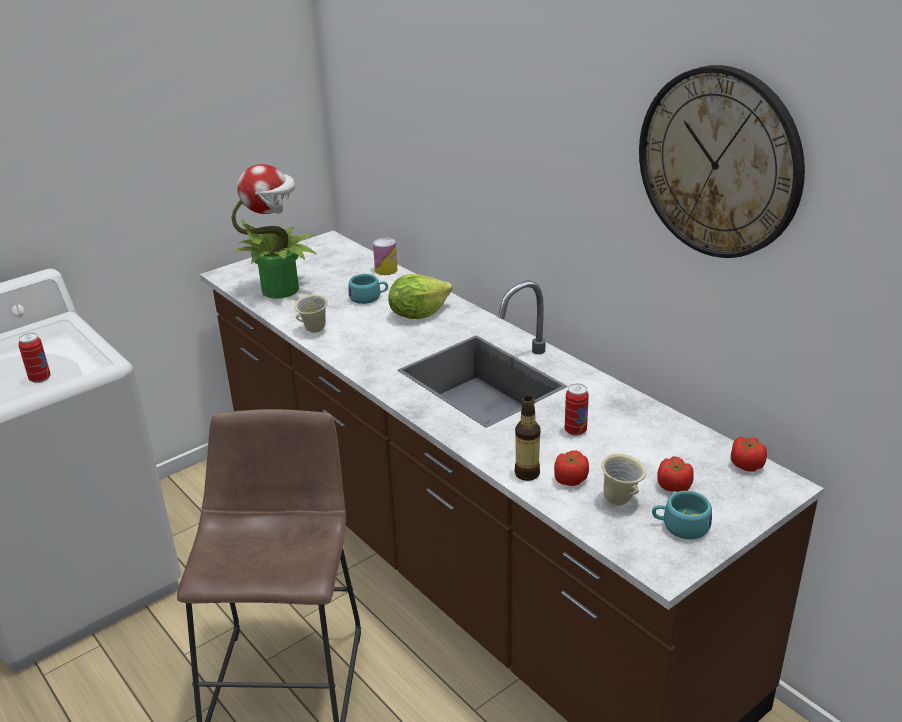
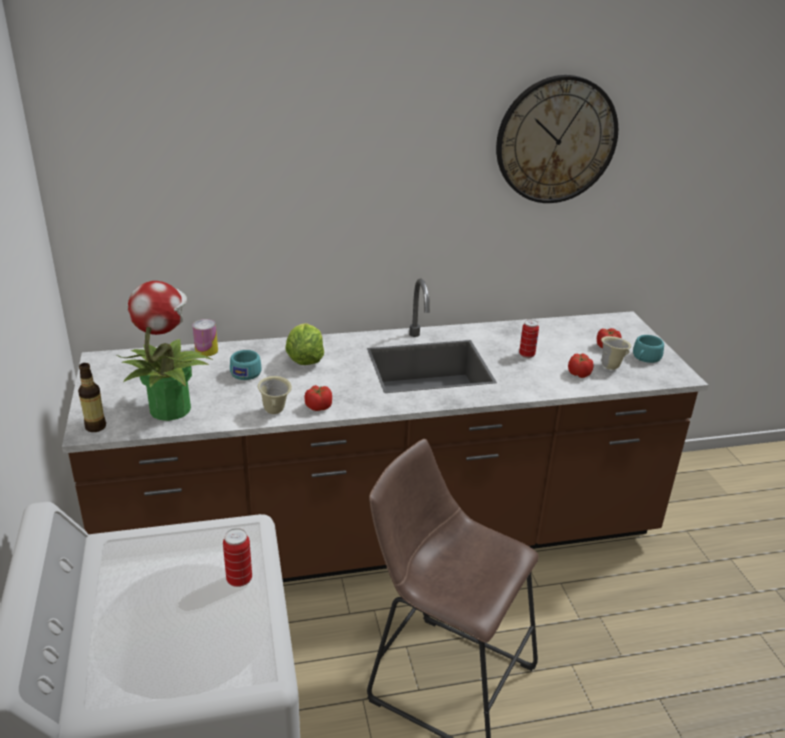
camera: 65 degrees left, 0 degrees up
bottle [515,396,540,481] -> bottle moved to [78,363,106,432]
tomato [731,437,767,471] -> tomato moved to [305,385,332,411]

